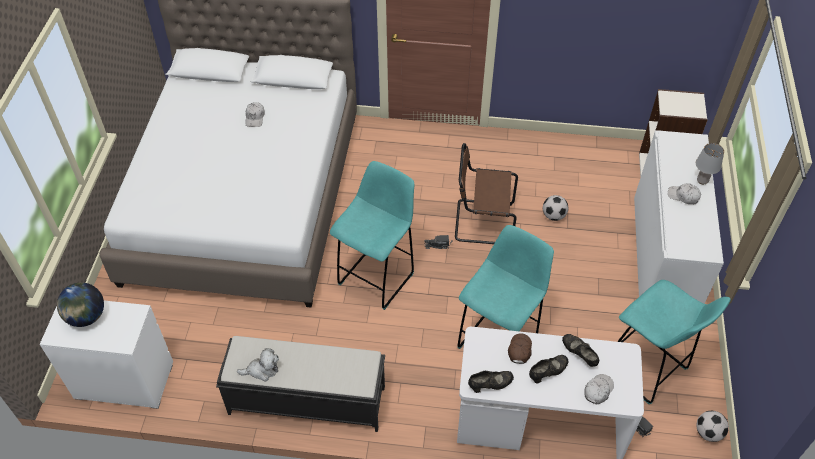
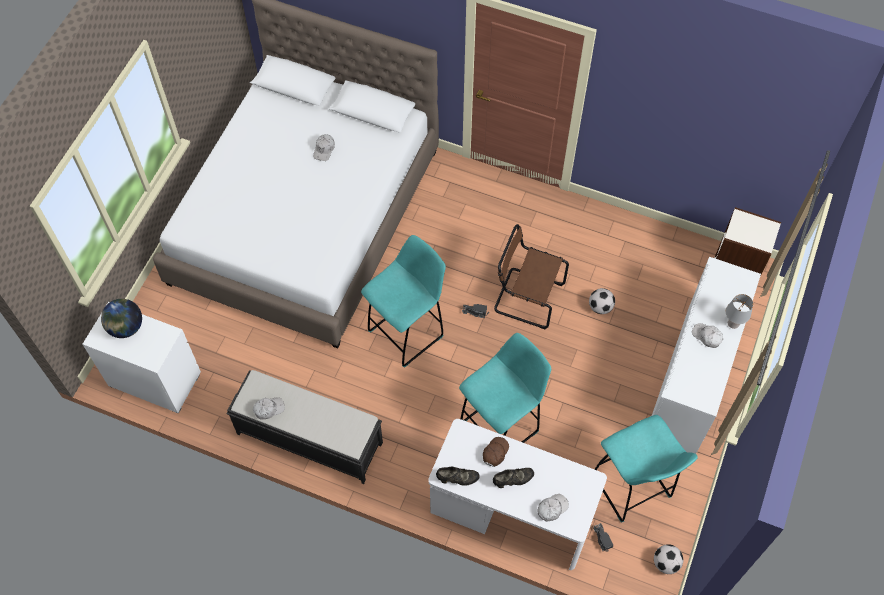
camera: 15 degrees right, 10 degrees up
plush toy [237,348,279,382] -> white cap [253,397,285,419]
black shoe [562,334,599,367] -> none

